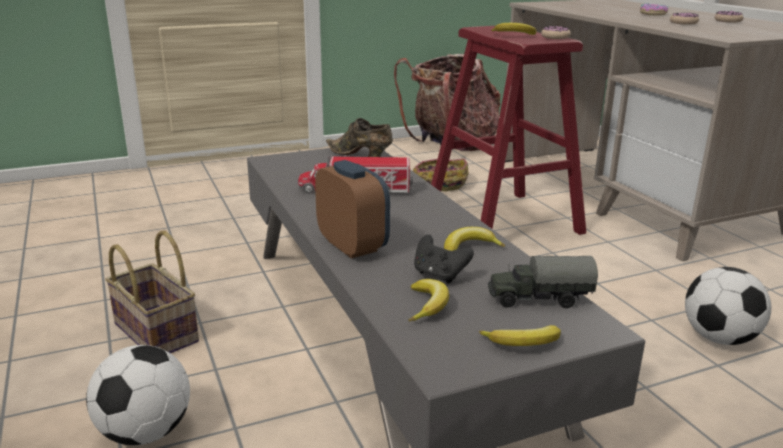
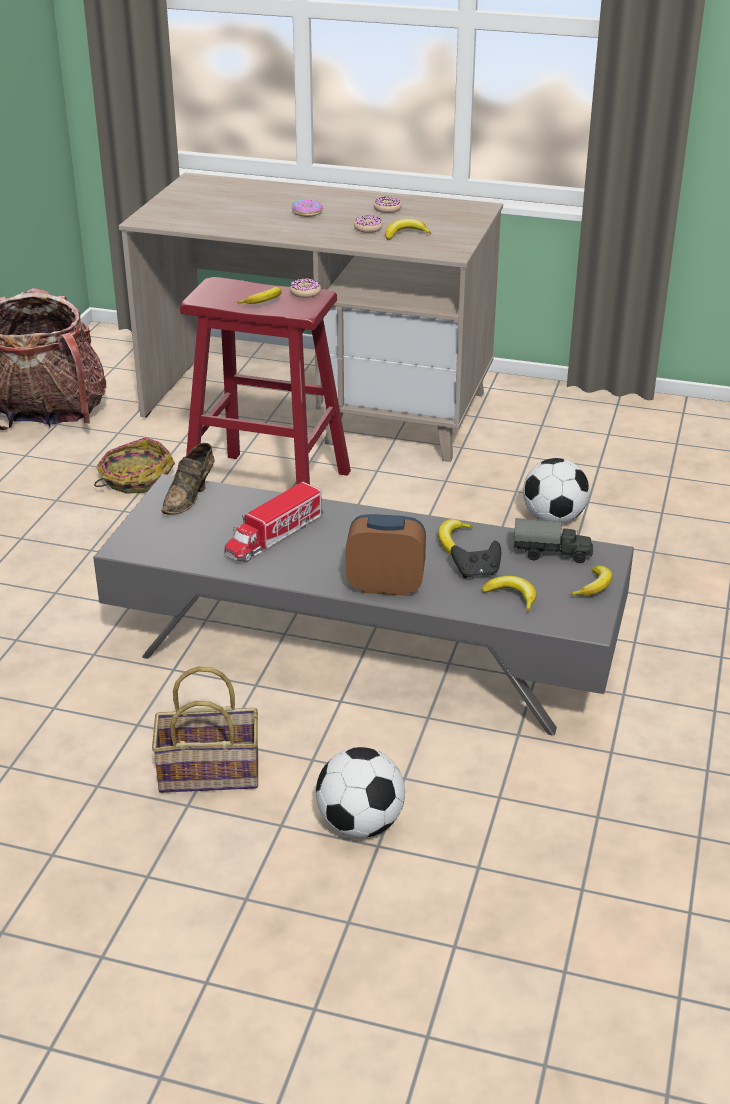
camera: 50 degrees left, 10 degrees up
brown shoe [326,118,393,157] -> brown shoe turned 45 degrees counterclockwise [161,443,215,515]
toy truck [488,256,598,308] -> toy truck turned 120 degrees counterclockwise [514,518,593,563]
none -> banana [385,219,432,240]

